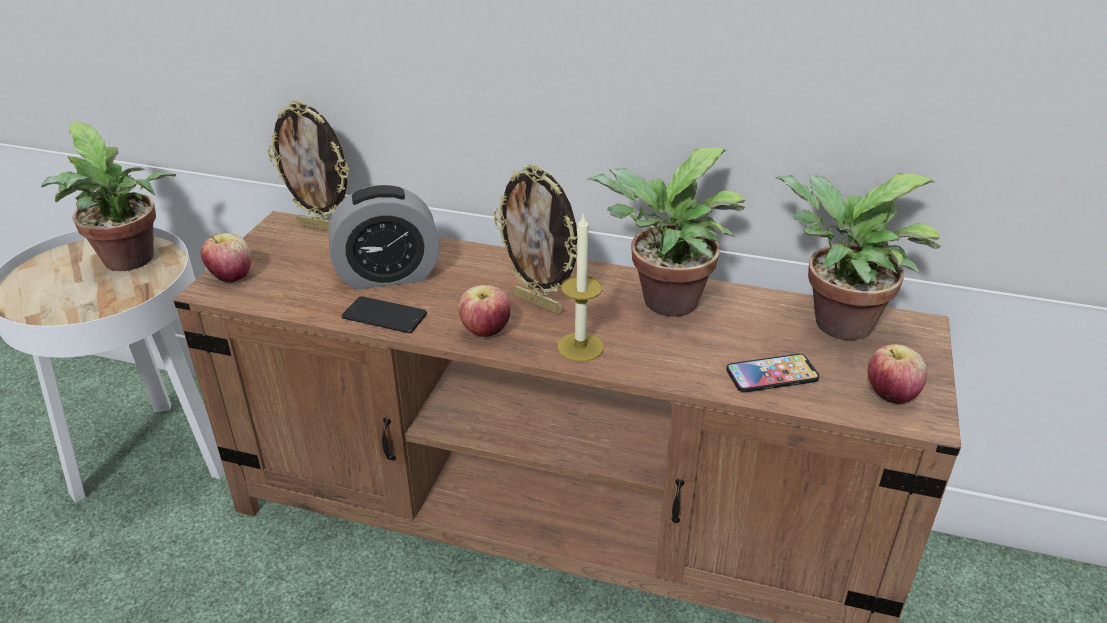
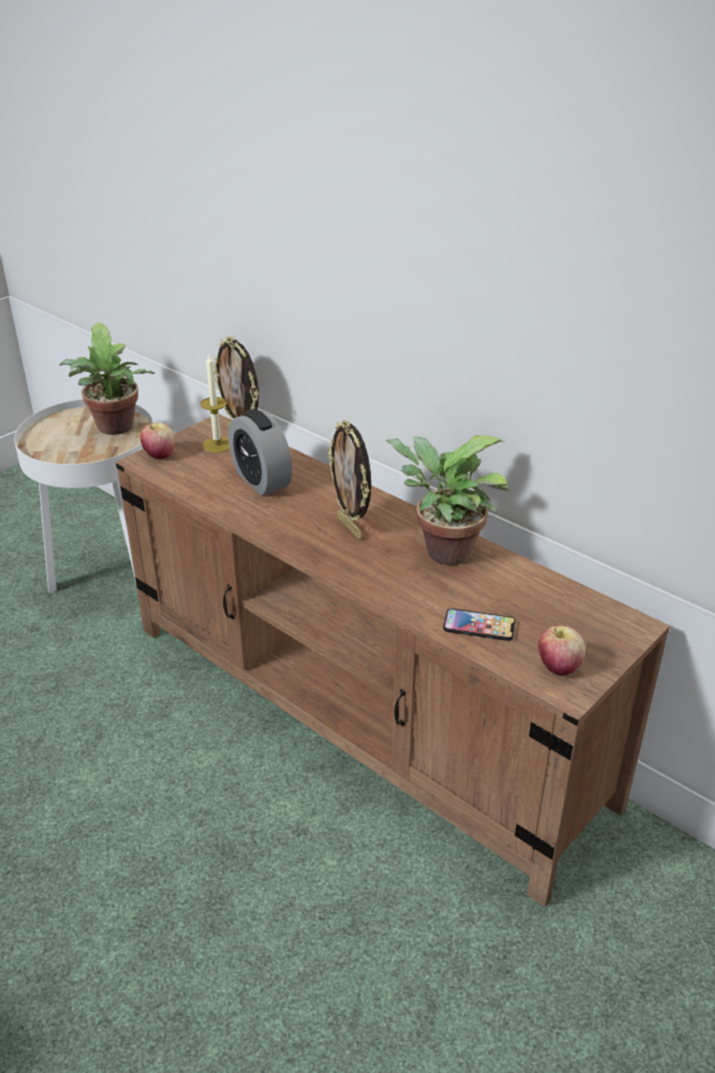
camera: 25 degrees right, 0 degrees up
alarm clock [329,185,440,290] -> alarm clock turned 45 degrees clockwise [228,409,292,496]
phone [341,296,427,333] -> none
apple [458,285,511,337] -> none
candle [557,212,604,362] -> candle moved to [200,355,230,453]
potted plant [775,173,941,341] -> none

